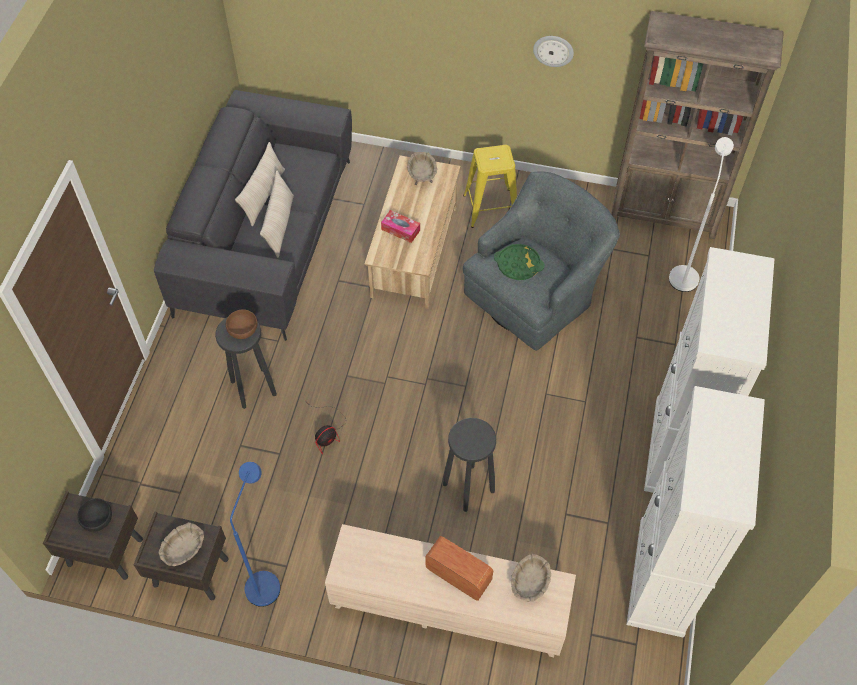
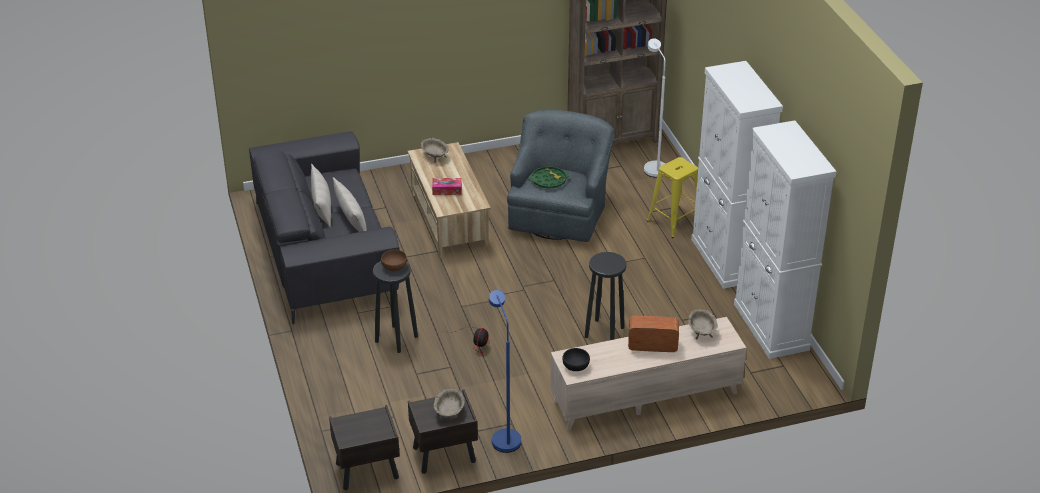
camera: 30 degrees left, 20 degrees down
black bowl [77,498,112,532] -> black bowl moved to [562,348,590,371]
yellow stool [463,145,517,228] -> yellow stool moved to [647,157,698,238]
wall clock [533,36,574,67] -> none

